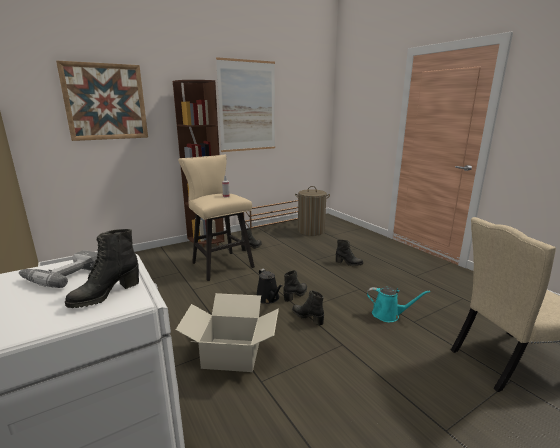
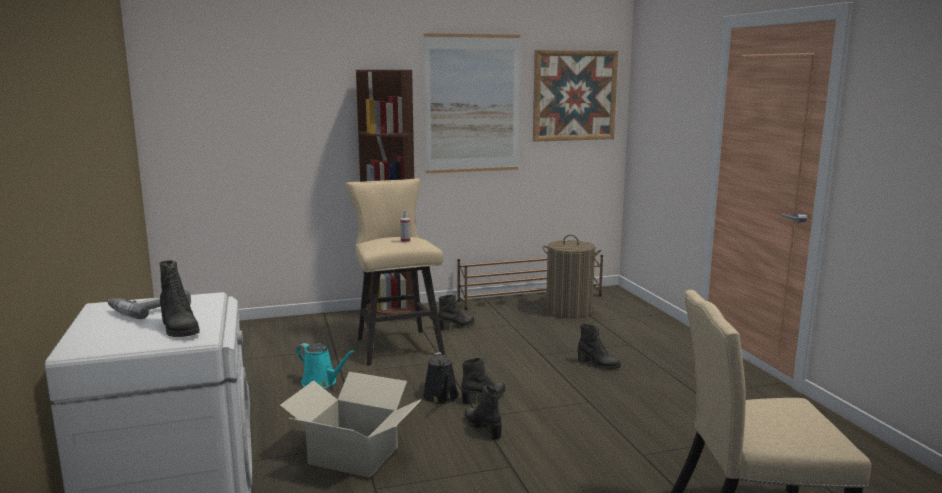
camera: 15 degrees right, 5 degrees down
picture [56,61,148,141] -> picture moved to [533,50,618,142]
black boot [65,229,139,308] -> black boot turned 90 degrees counterclockwise [159,260,200,337]
turquoise watering can [367,287,430,322] -> turquoise watering can moved to [296,343,355,388]

